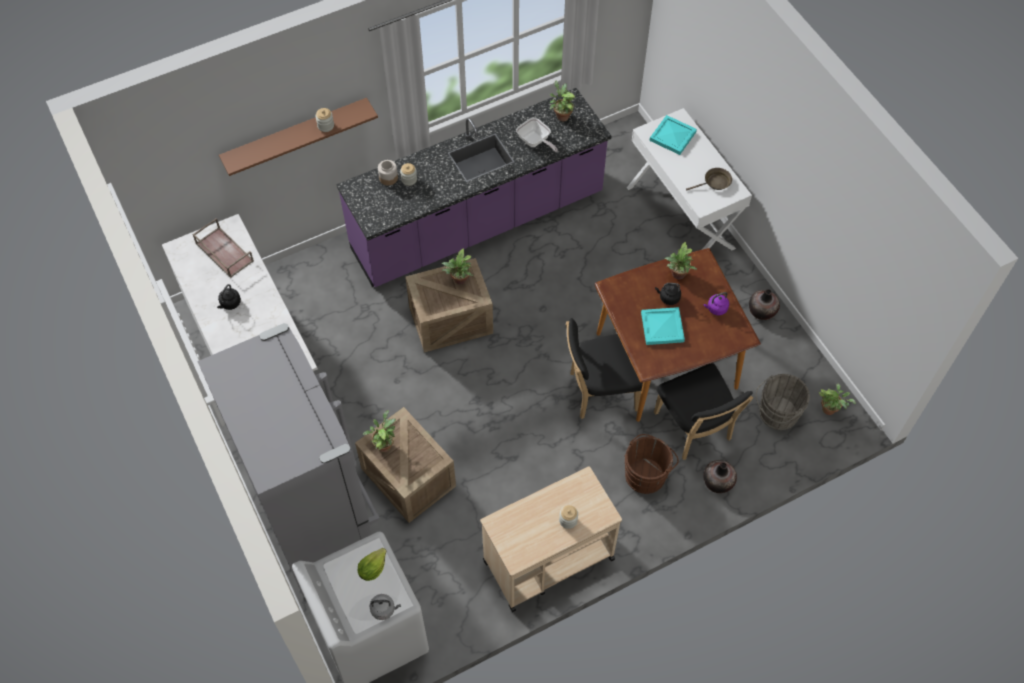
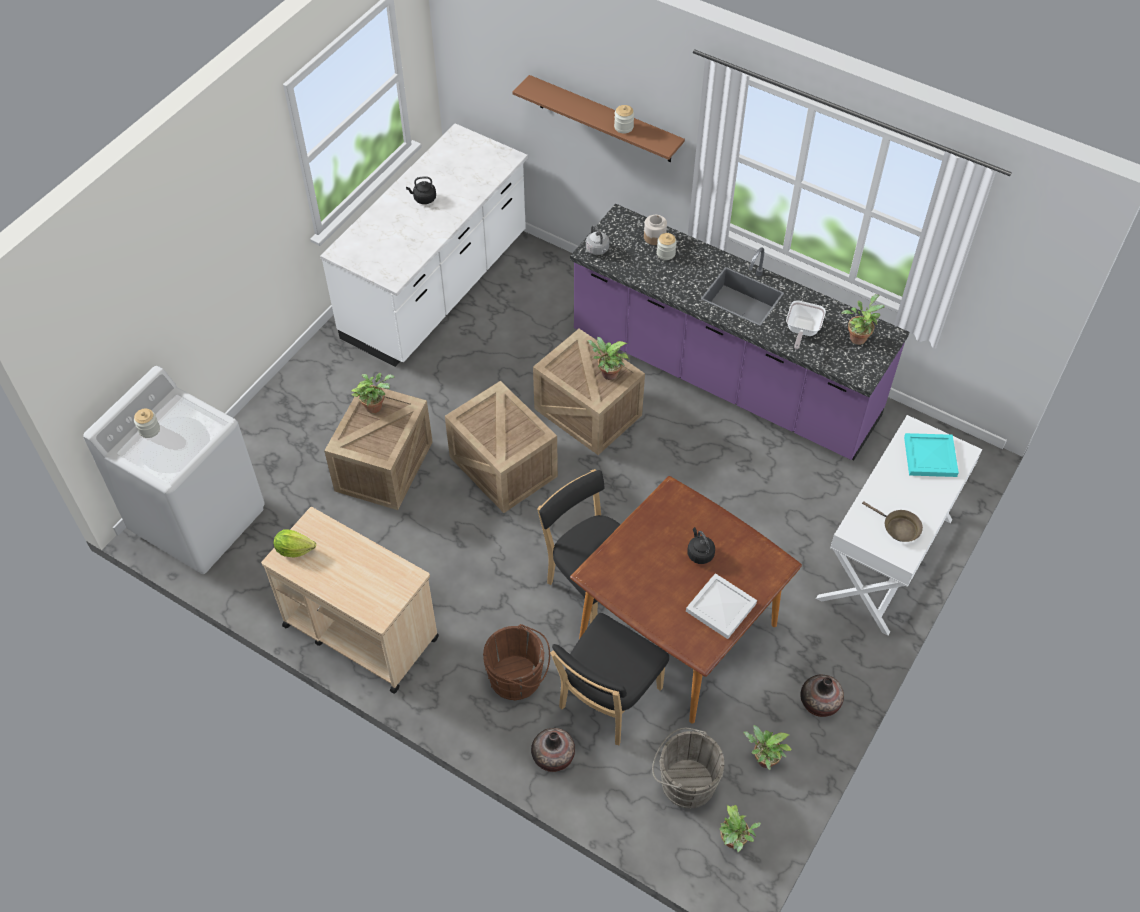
camera: 60 degrees right, 5 degrees down
brown tray [192,218,254,278] -> none
grey fridge [197,323,380,598] -> none
lettuce [357,548,386,581] -> lettuce moved to [274,529,316,557]
grey kettle [369,594,401,620] -> grey kettle moved to [586,225,609,255]
jar [559,505,578,529] -> jar moved to [134,409,160,438]
turquoise tray [641,307,685,345] -> none
potted plant [665,242,697,279] -> potted plant moved to [743,725,792,770]
purple kettle [703,292,729,315] -> white tray [686,573,757,639]
none -> crate [445,381,558,513]

